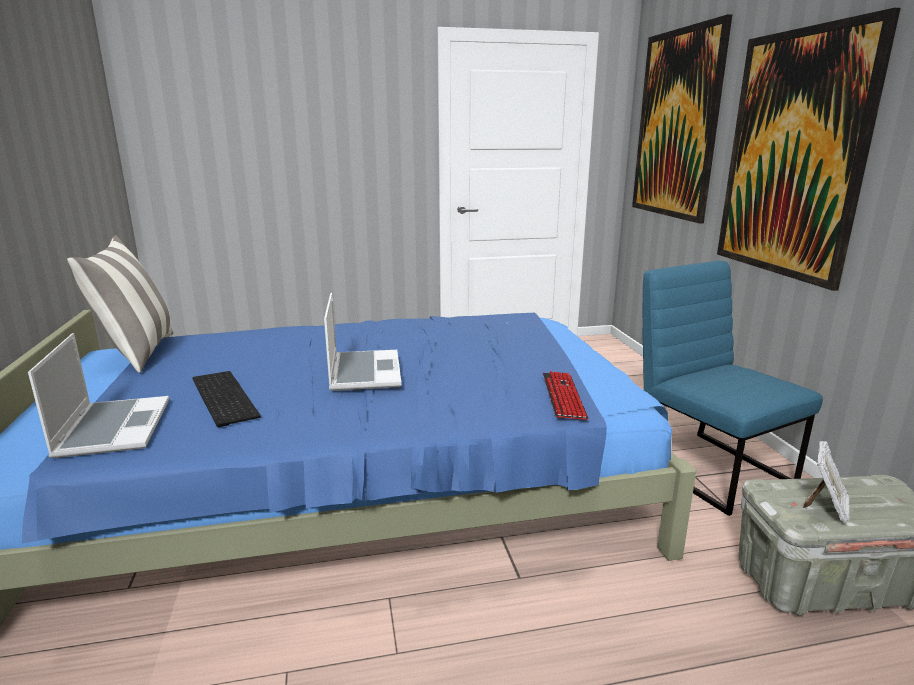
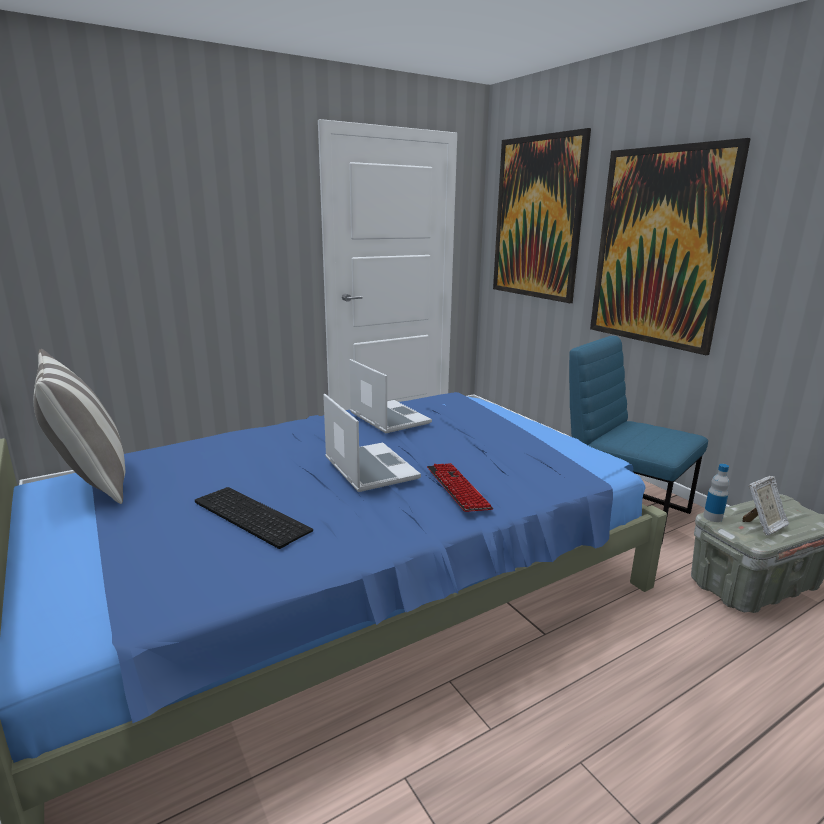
camera: 20 degrees left, 0 degrees up
laptop [28,333,169,458] -> laptop moved to [349,359,432,433]
keyboard [543,371,589,420] -> keyboard moved to [427,463,493,512]
picture frame [803,441,850,523] -> picture frame turned 45 degrees clockwise [742,476,789,535]
none -> bottle [703,464,730,522]

